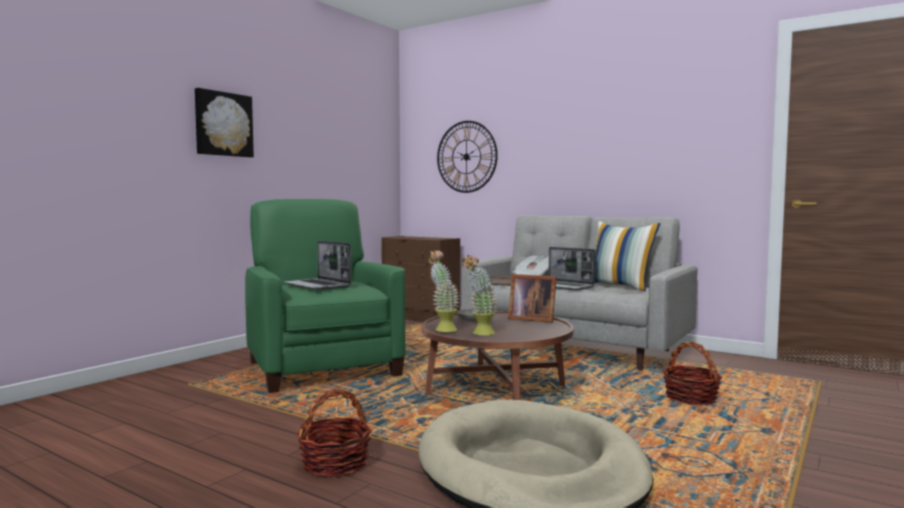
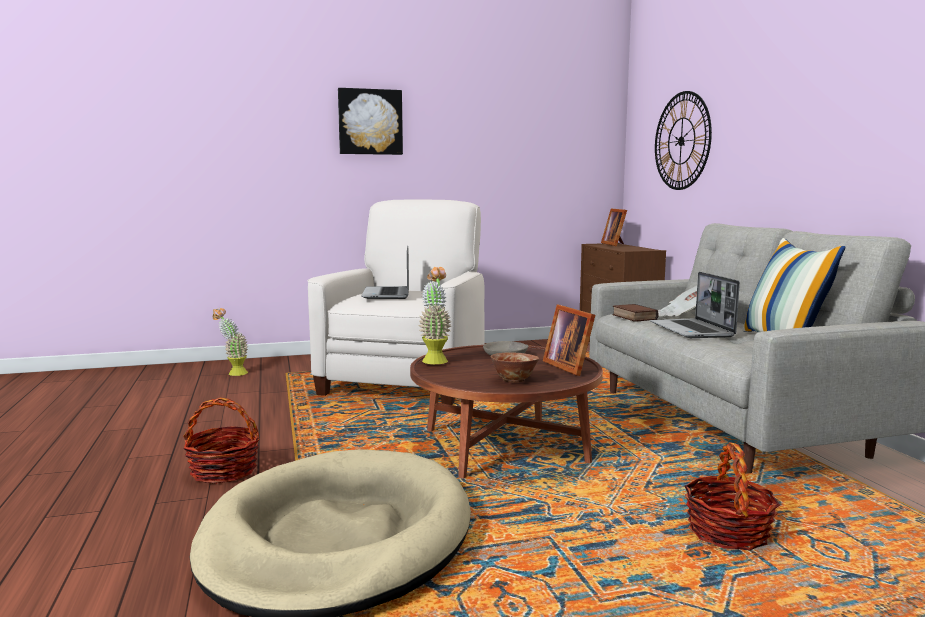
camera: 40 degrees right, 5 degrees up
green armchair [245,199,405,393] -> white armchair [307,200,485,405]
potted plant [462,255,497,335] -> potted plant moved to [213,308,248,376]
none -> bowl [491,352,539,382]
none -> picture frame [601,209,627,246]

